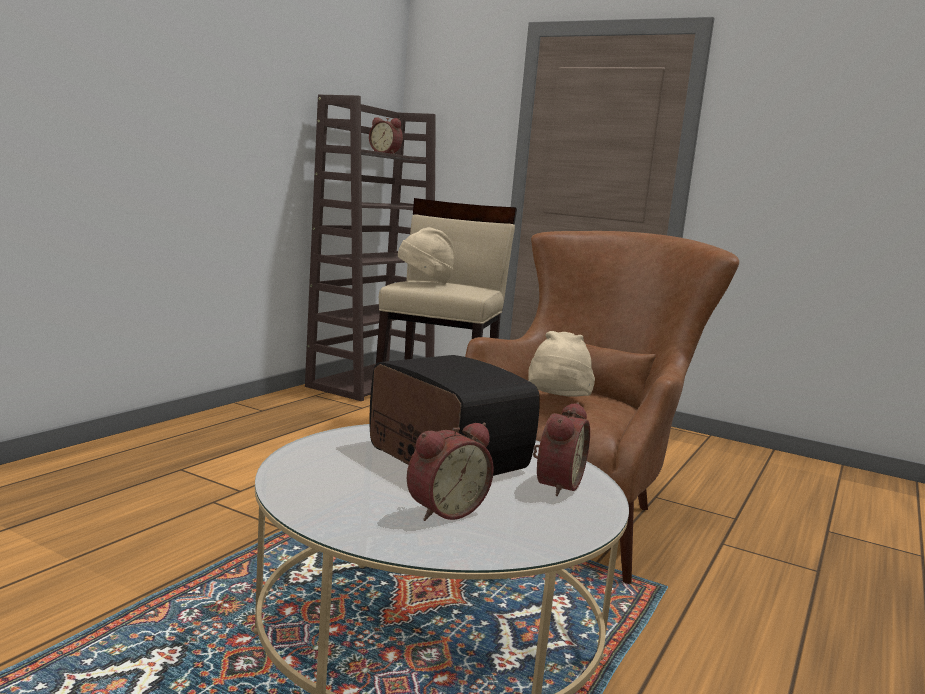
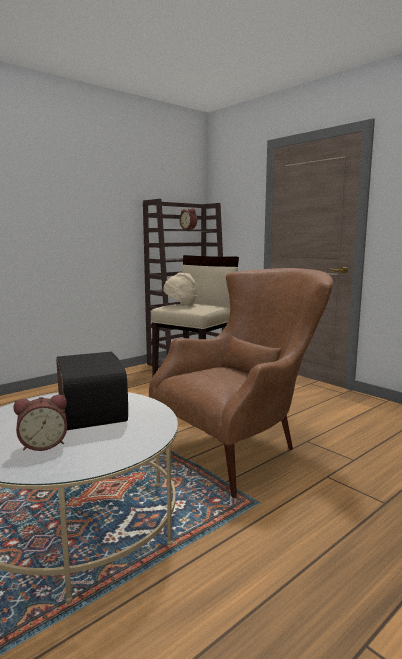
camera: 20 degrees right, 0 degrees up
beige hat [528,331,595,397] -> none
alarm clock [533,402,590,496] -> none

